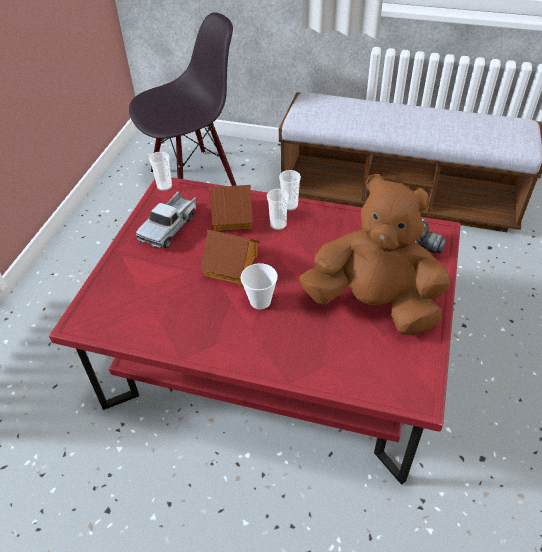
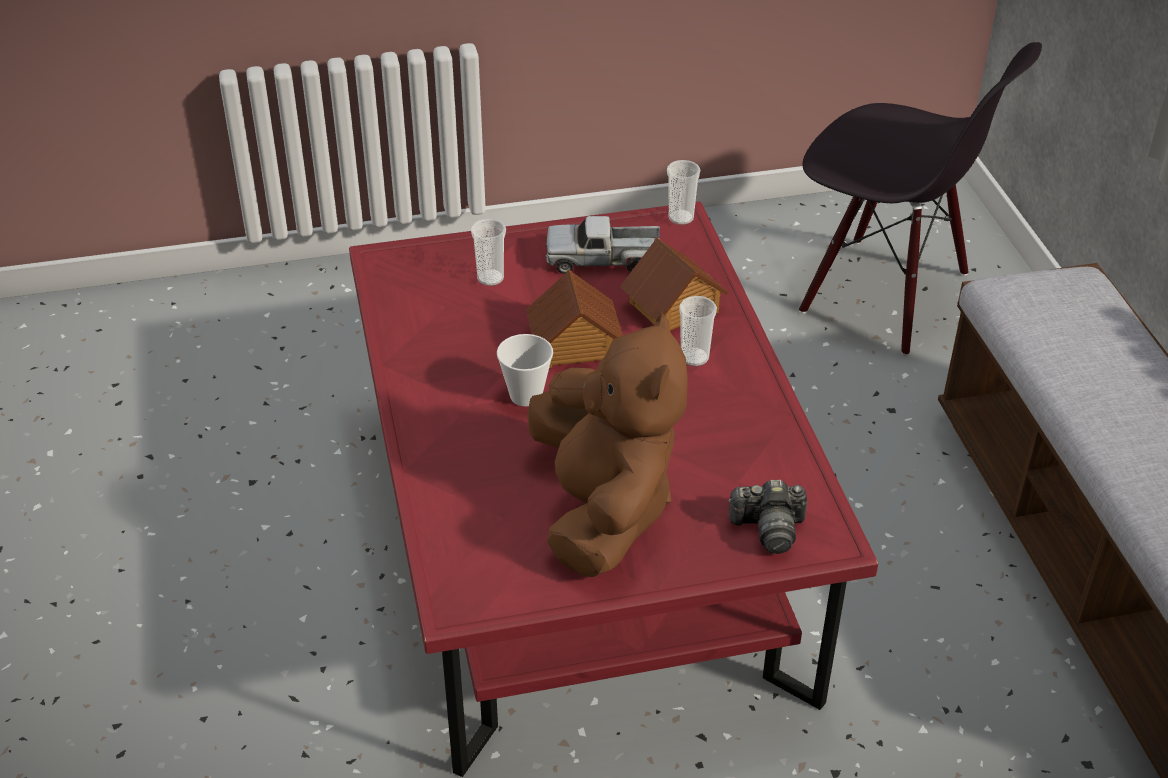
camera: 60 degrees right, 5 degrees down
cup [279,170,301,211] -> cup moved to [471,219,506,286]

